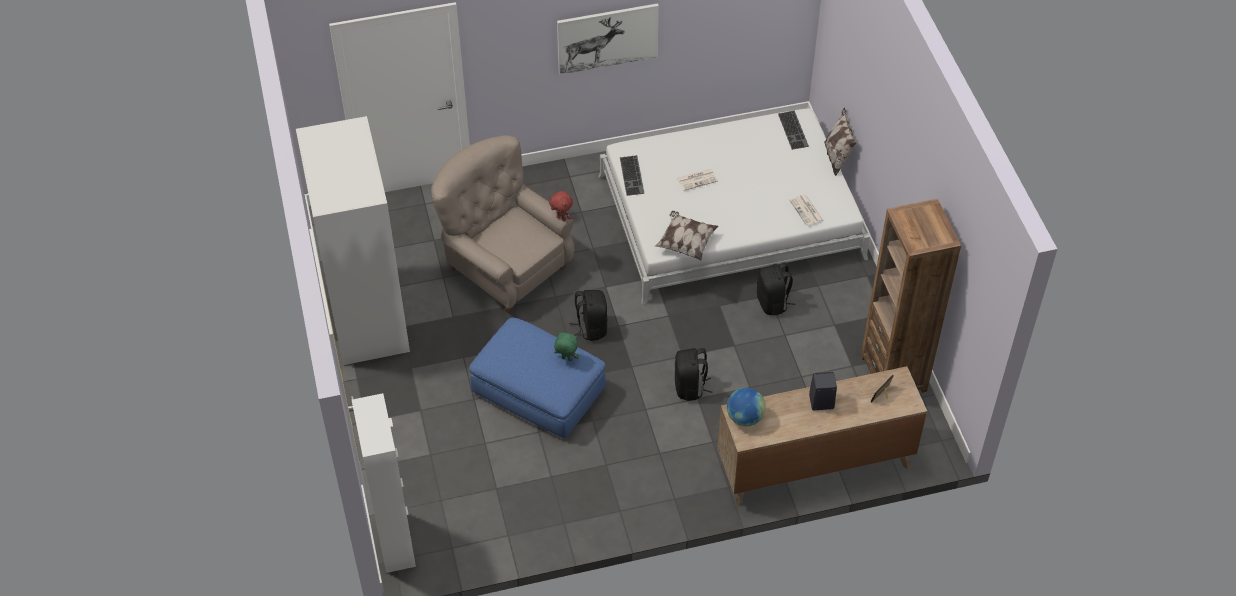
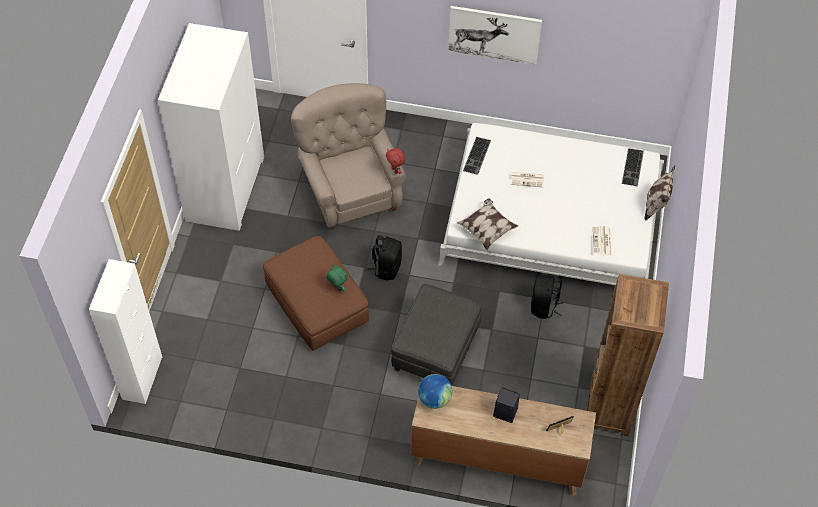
camera: 25 degrees right, 5 degrees up
blue ottoman [469,318,606,439] -> brown ottoman [263,236,369,350]
black backpack [675,348,712,401] -> grey ottoman [391,284,482,386]

